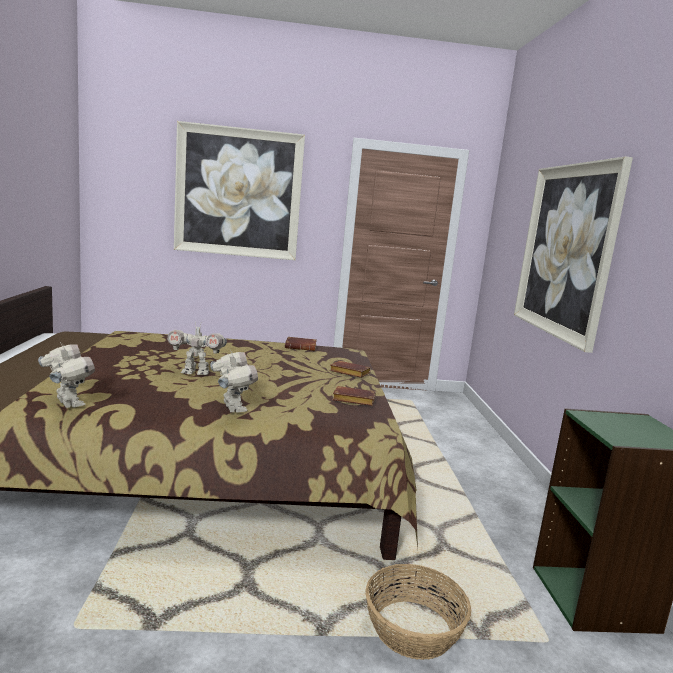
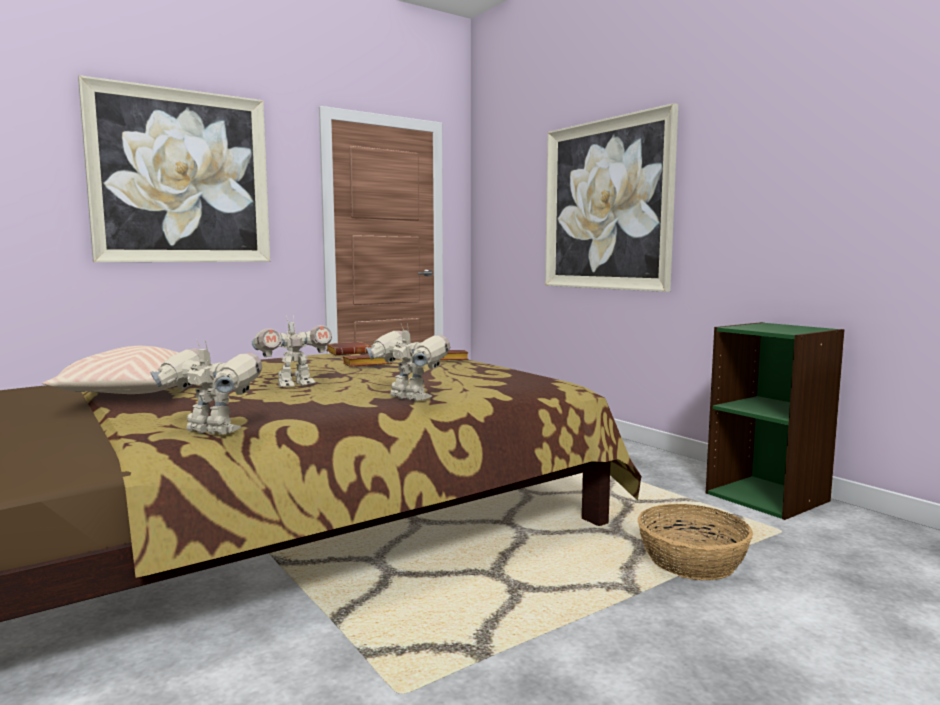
camera: 30 degrees left, 5 degrees down
brown book [332,386,376,406] -> brown book moved to [343,355,392,367]
none -> beige pillow [42,346,179,394]

